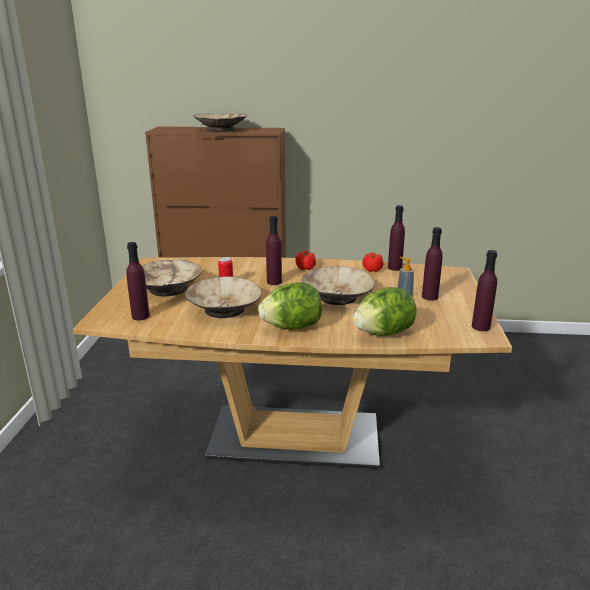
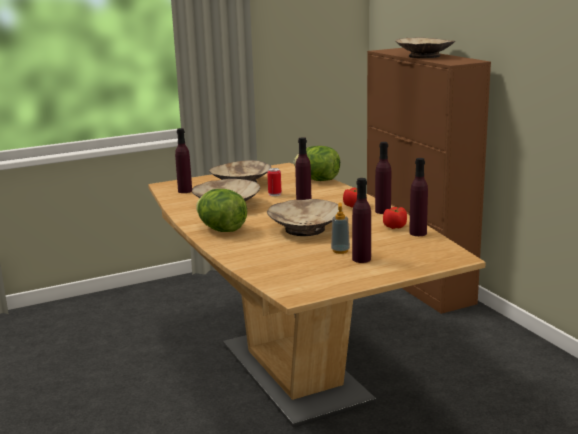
camera: 60 degrees right, 5 degrees down
lettuce [353,287,417,336] -> lettuce moved to [294,146,340,181]
purple bottle [472,250,497,331] -> purple bottle moved to [375,142,391,214]

